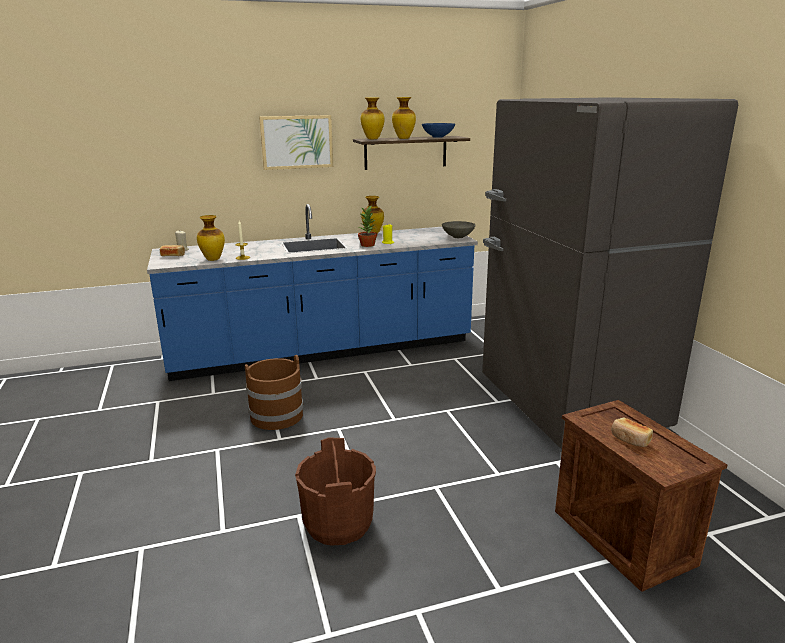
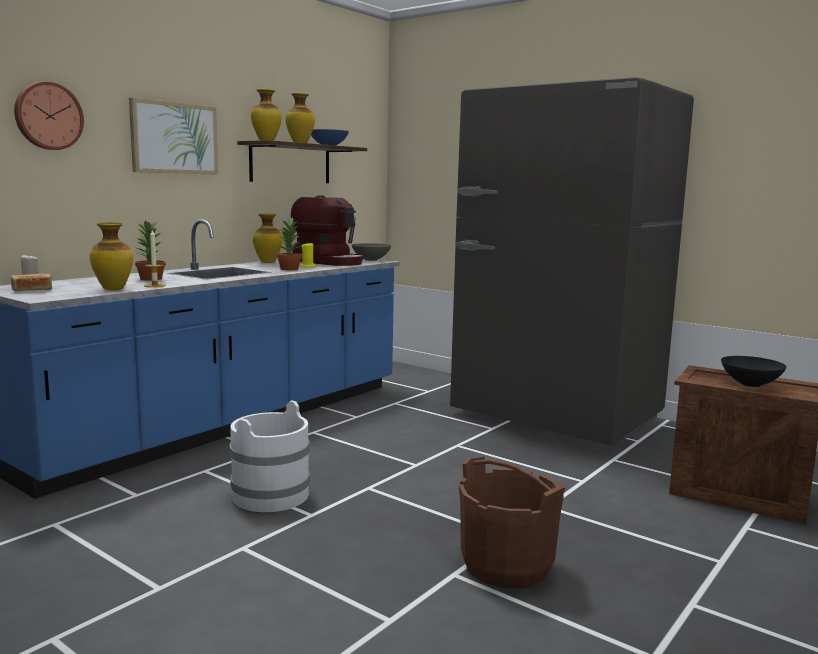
camera: 35 degrees left, 10 degrees down
brown bucket [245,355,303,430] -> white bucket [230,400,310,512]
bread [611,418,653,447] -> black bowl [721,356,786,387]
none -> wall clock [14,81,84,150]
none -> potted plant [135,220,166,280]
none -> coffee machine [291,195,363,266]

